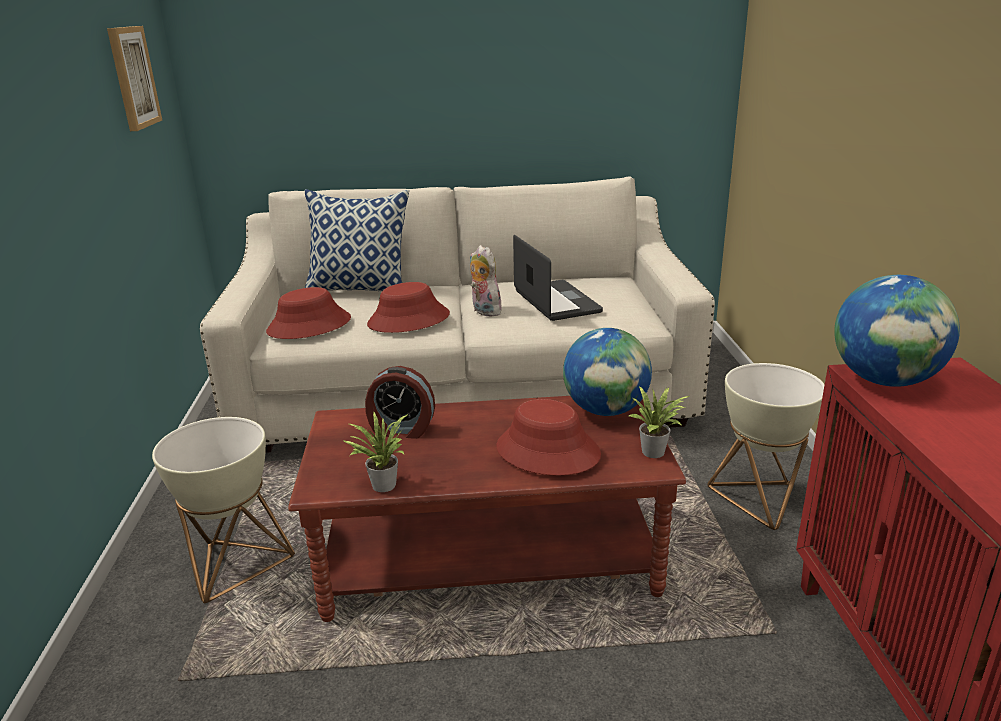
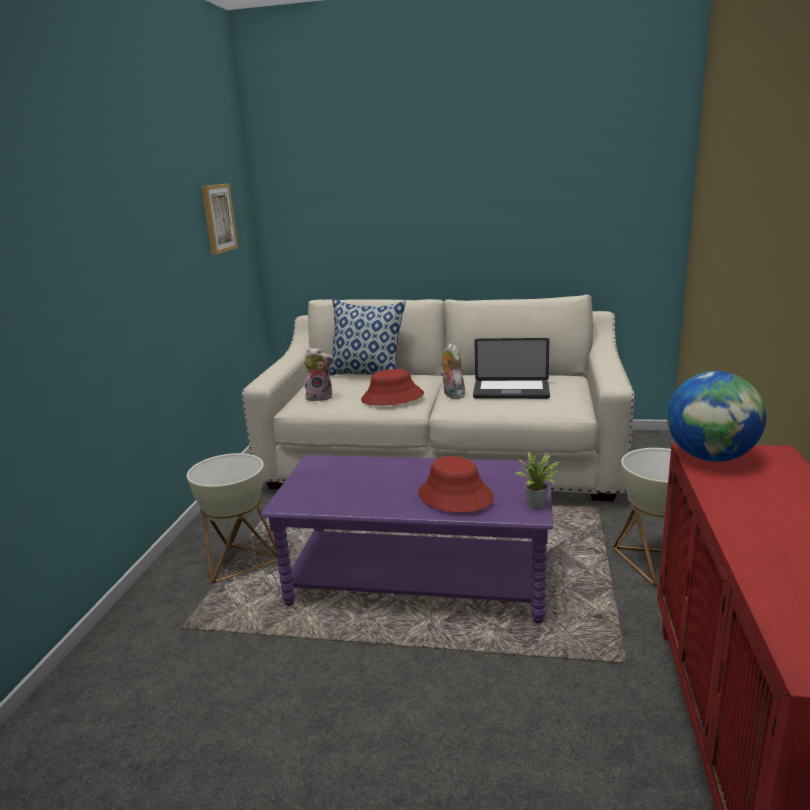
camera: 15 degrees right, 5 degrees down
red hat [266,287,351,339] -> plush toy [304,347,334,401]
brown coffee table [288,396,686,622] -> purple coffee table [261,455,553,624]
potted plant [344,412,408,492] -> none
alarm clock [365,366,435,439] -> none
laptop [513,235,603,321] -> laptop turned 105 degrees clockwise [473,338,550,399]
globe [563,328,652,416] -> none

